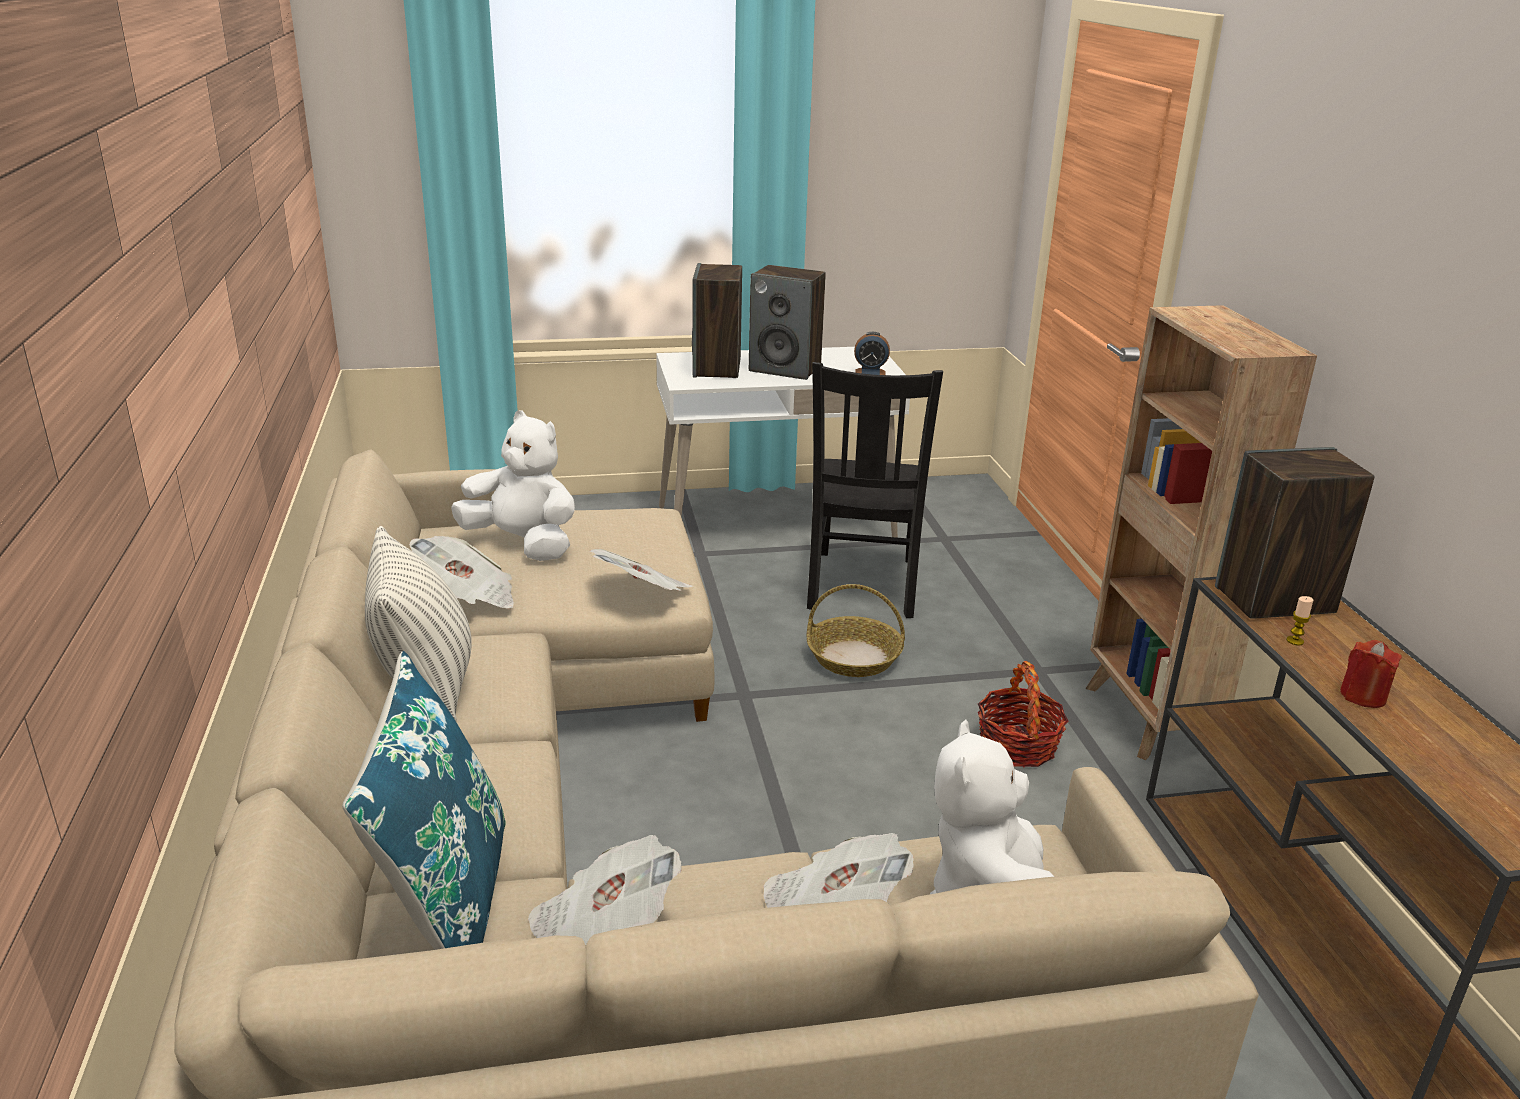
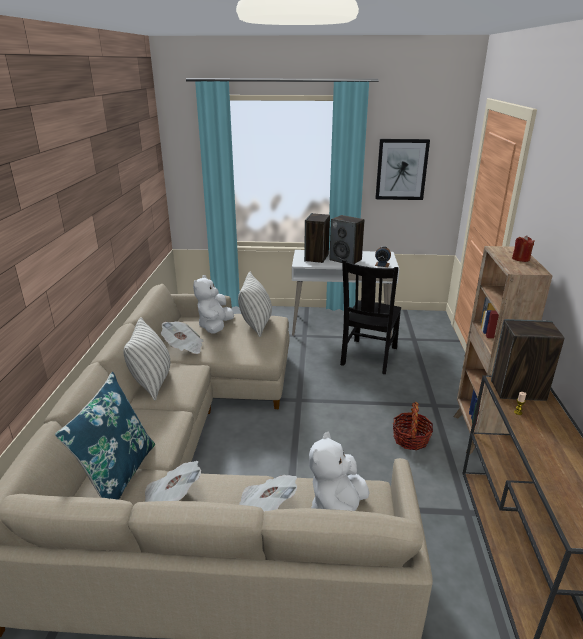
camera: 15 degrees right, 0 degrees up
white plush toy [451,410,575,561] -> white plush toy turned 120 degrees counterclockwise [193,275,234,334]
newspaper [590,549,693,591] -> none
basket [807,584,905,677] -> none
red candle [1340,640,1402,708] -> red candle moved to [512,235,535,262]
none -> pillow [238,272,272,337]
none -> picture [375,139,430,200]

